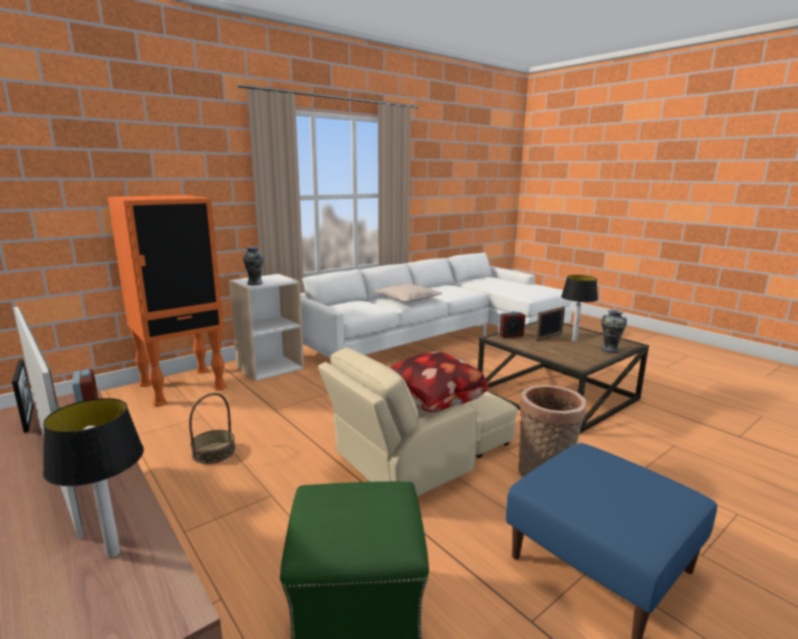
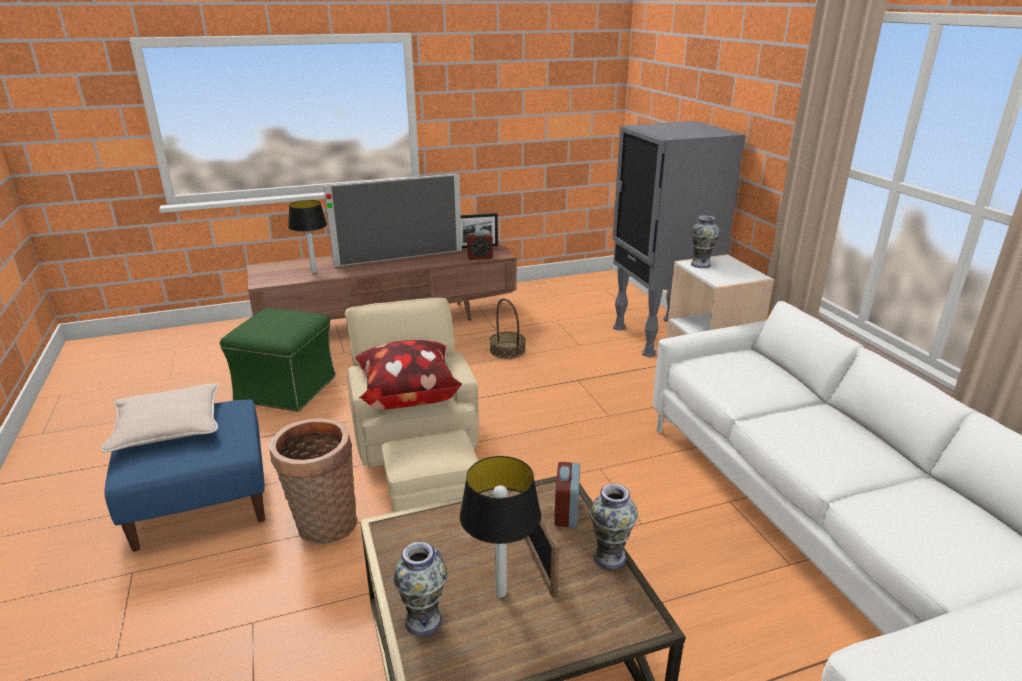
camera: 110 degrees right, 10 degrees up
orange cabinet [107,195,227,406] -> grey cabinet [612,121,745,357]
beige pillow [374,284,443,302] -> beige pillow moved to [101,383,219,453]
none -> vase [590,483,638,569]

